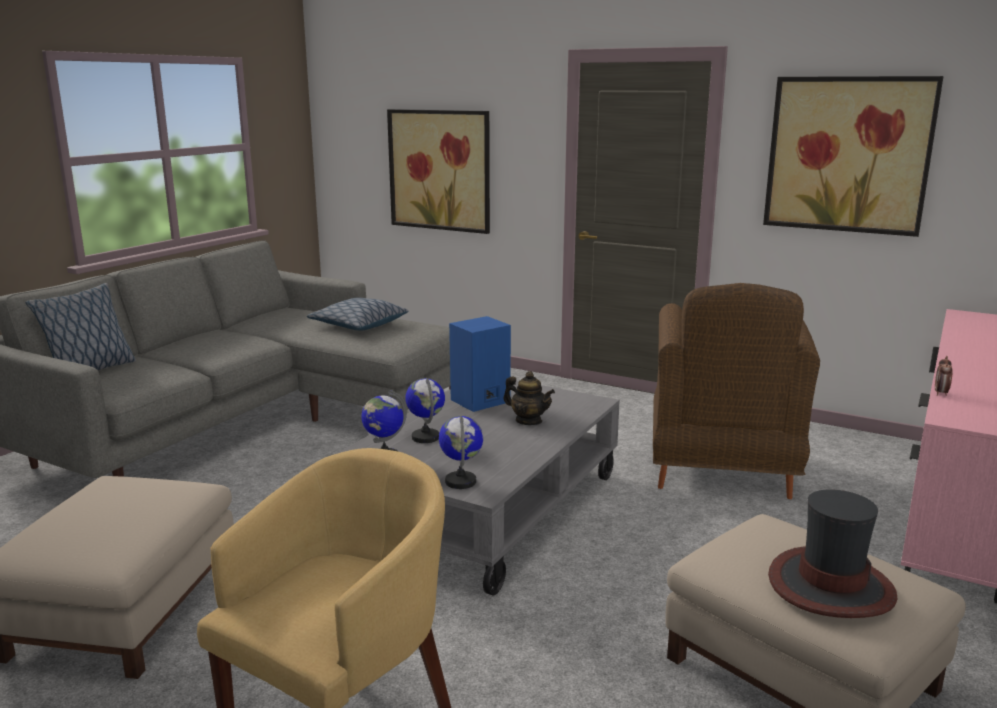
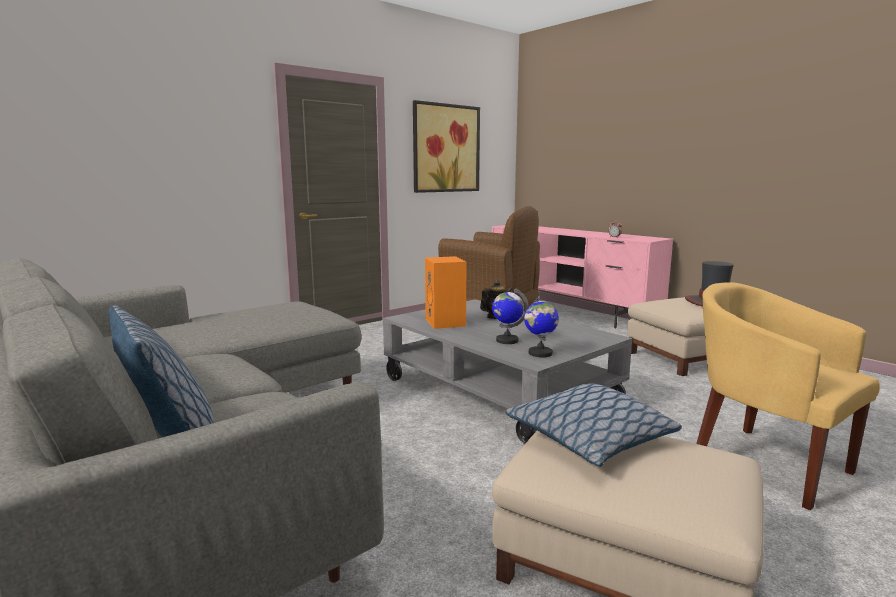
camera: 70 degrees left, 5 degrees down
pillow [307,297,409,331] -> pillow moved to [506,384,682,467]
picture [387,109,490,234] -> none
globe [439,416,483,489] -> none
blue speaker [449,316,511,412] -> orange speaker [425,256,467,329]

